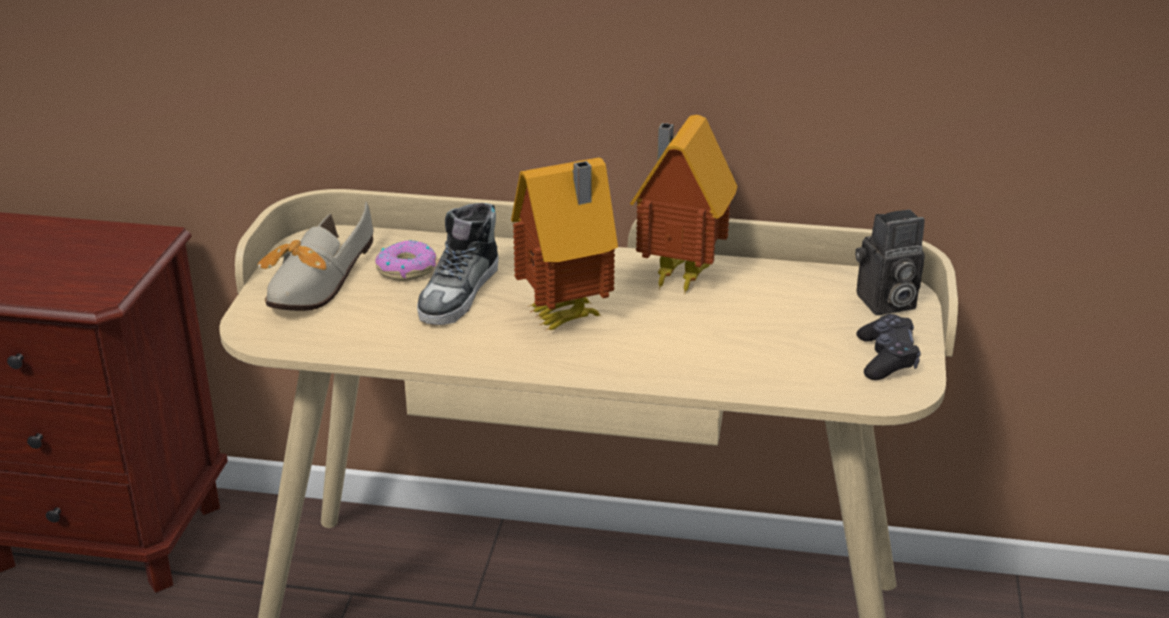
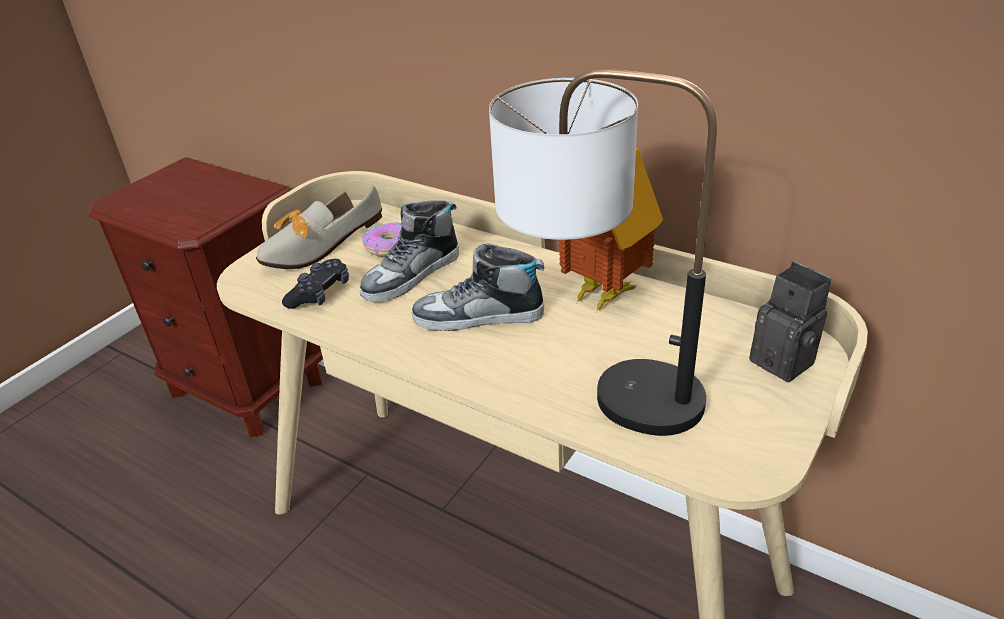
camera: 25 degrees right, 5 degrees up
toy house [511,158,618,330] -> shoe [412,243,544,331]
camera [855,209,925,315] -> camera turned 135 degrees counterclockwise [749,261,831,382]
black game controller [857,314,921,380] -> black game controller moved to [282,259,349,309]
none -> table lamp [489,69,717,436]

